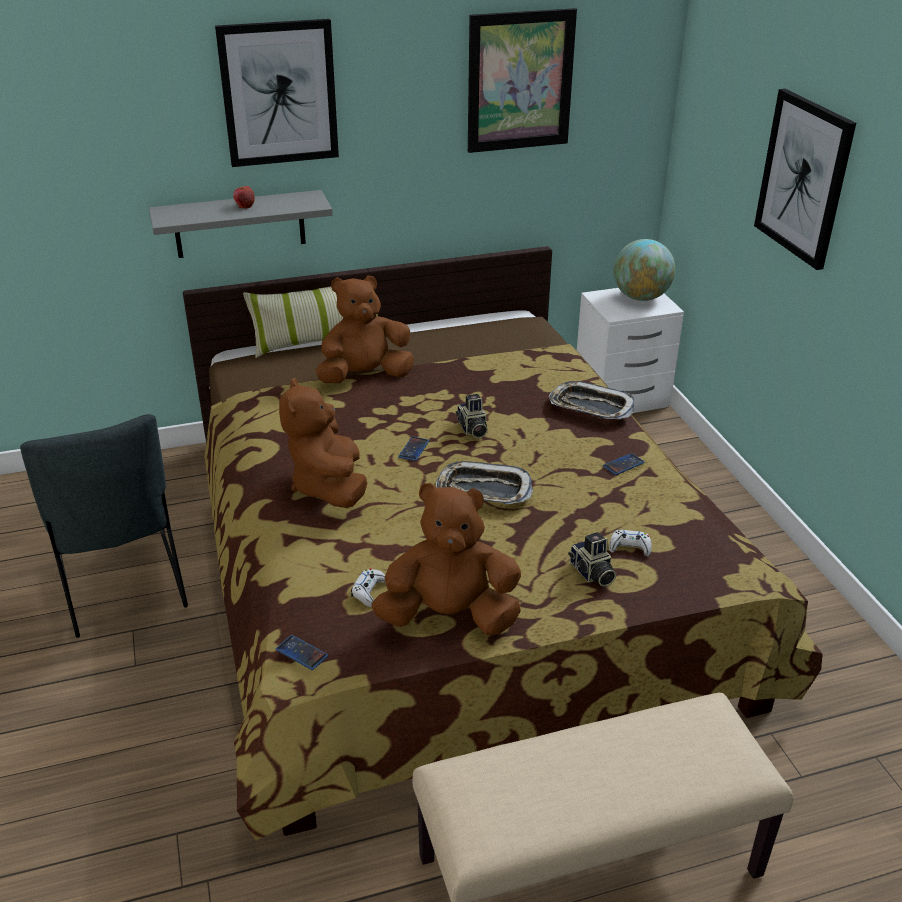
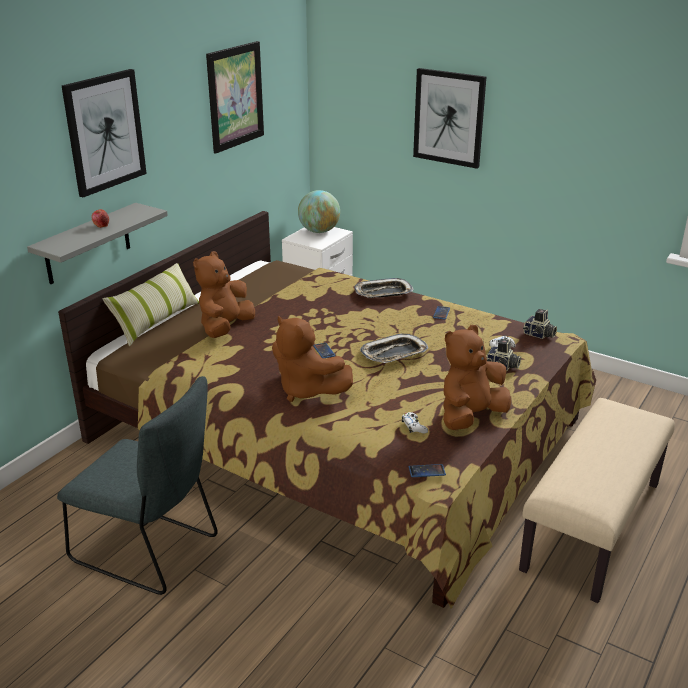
camera: 40 degrees left, 5 degrees down
camera [456,394,488,438] -> camera moved to [523,309,557,339]

